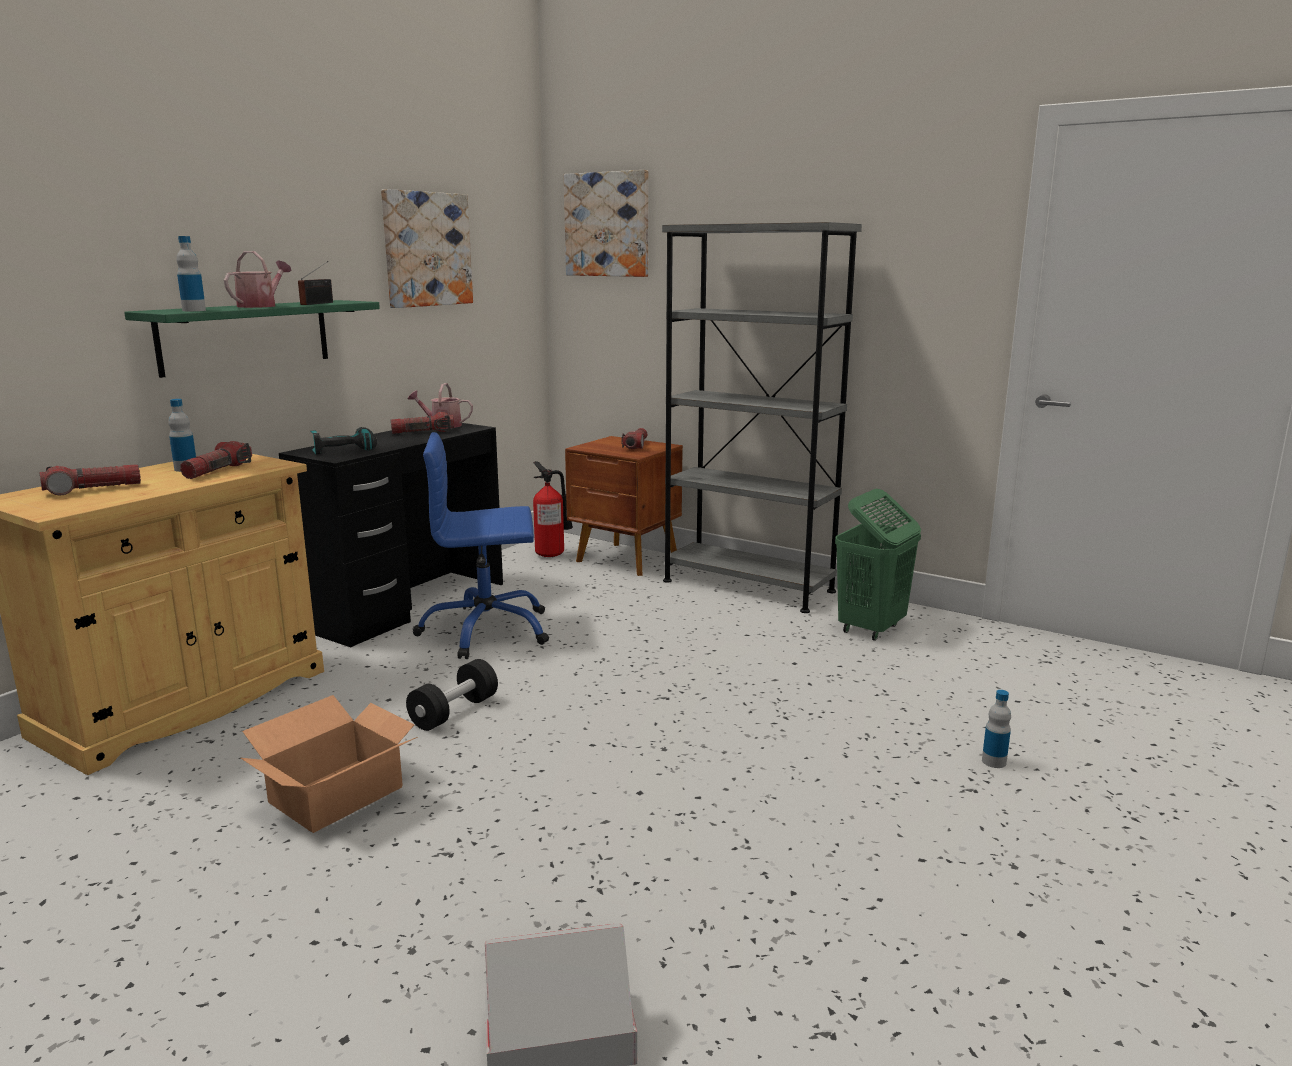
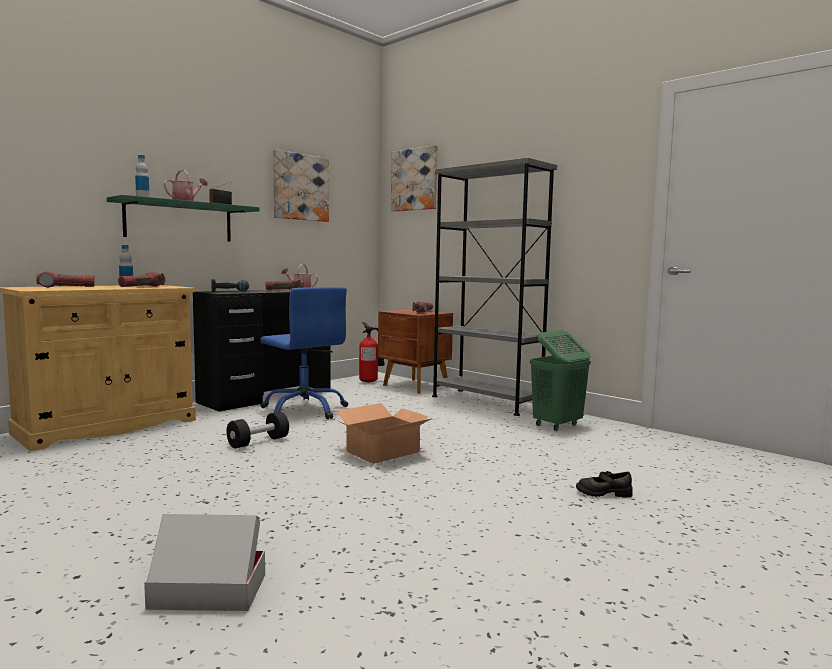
camera: 10 degrees right, 10 degrees down
cardboard box [241,695,418,833] -> cardboard box moved to [337,403,433,464]
blue office chair [413,432,549,659] -> blue office chair turned 135 degrees counterclockwise [260,287,348,419]
bottle [982,690,1011,768] -> black shoe [576,471,633,498]

